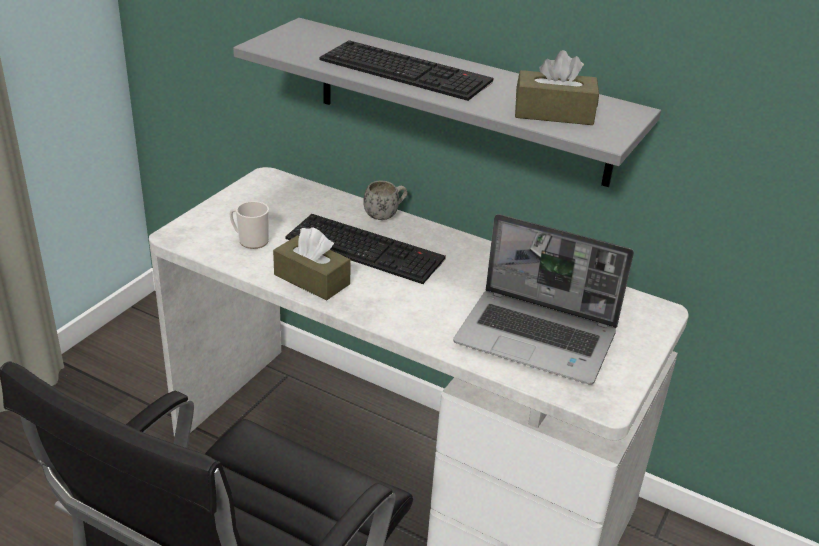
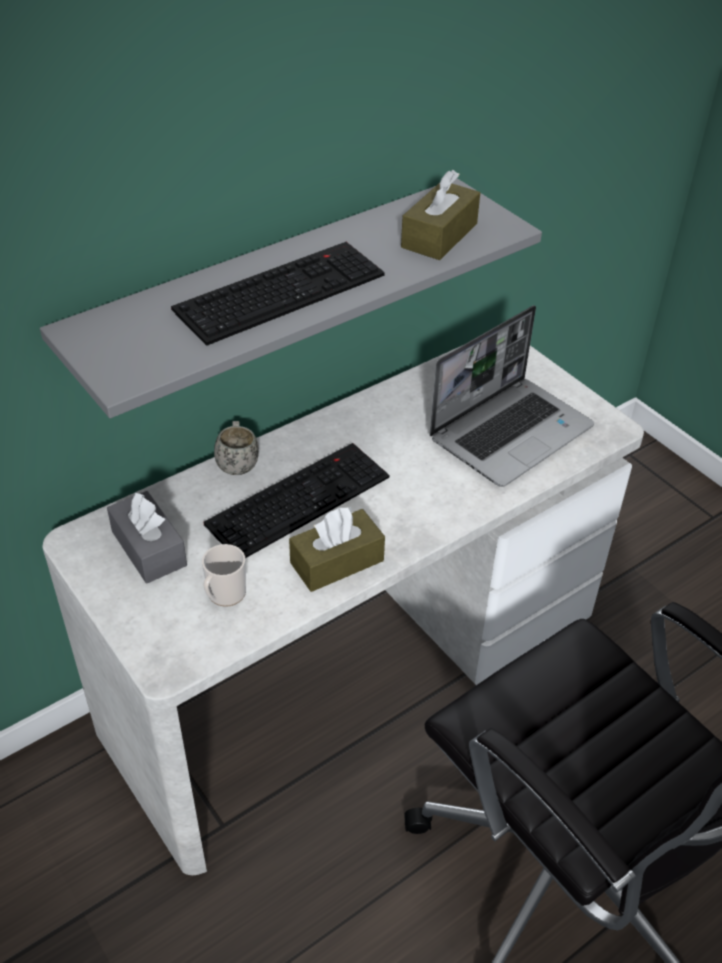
camera: 65 degrees left, 10 degrees up
none -> grey tissue box [107,491,187,583]

